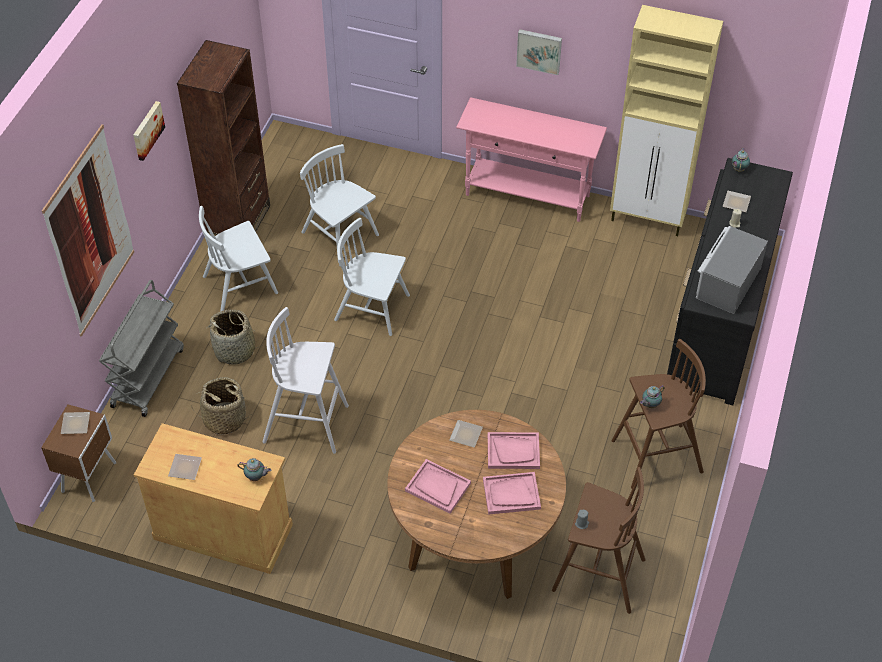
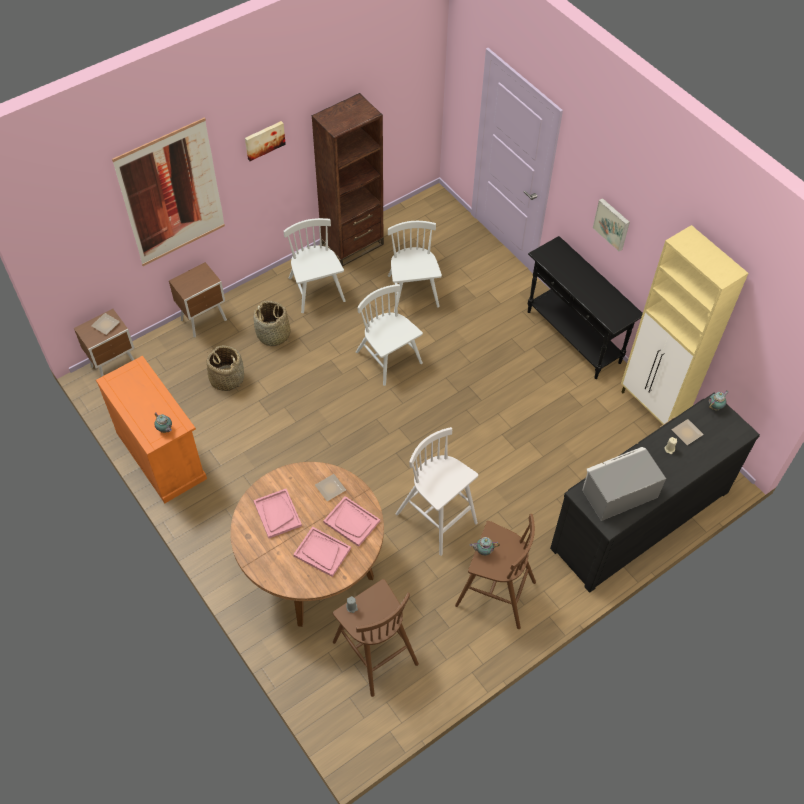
camera: 35 degrees right, 5 degrees up
grey cart [99,280,184,417] -> brown nightstand [169,262,227,337]
beige cabinet [134,423,293,574] -> orange cabinet [96,355,207,503]
plate [168,454,202,480] -> none
white chair [199,206,278,311] -> white chair turned 60 degrees clockwise [283,218,346,313]
white stool [262,307,349,454] -> white stool moved to [396,427,478,556]
pink console table [456,97,607,222] -> black console table [528,236,643,379]

